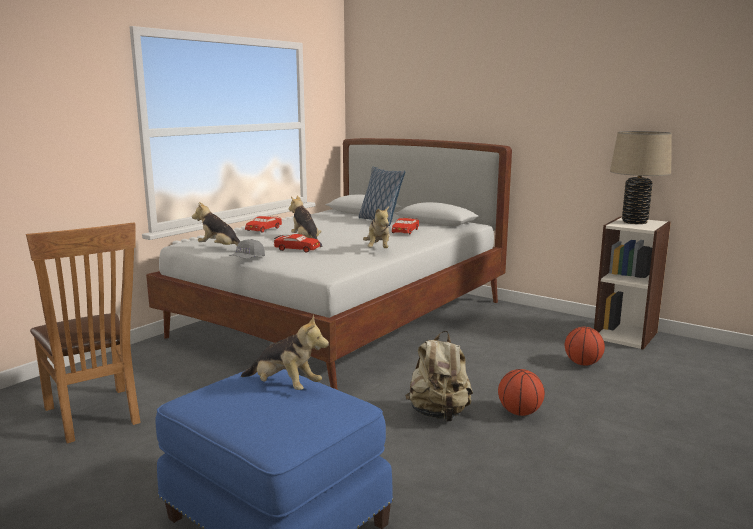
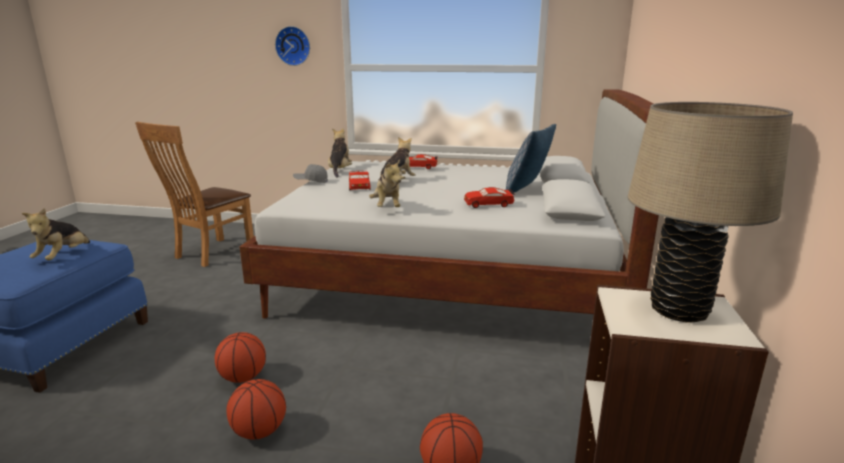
camera: 65 degrees right, 5 degrees up
plush toy [363,206,390,248] -> plush toy turned 75 degrees counterclockwise [369,160,401,207]
beige backpack [405,331,473,422] -> basketball [215,332,266,383]
none -> wall clock [275,26,310,66]

